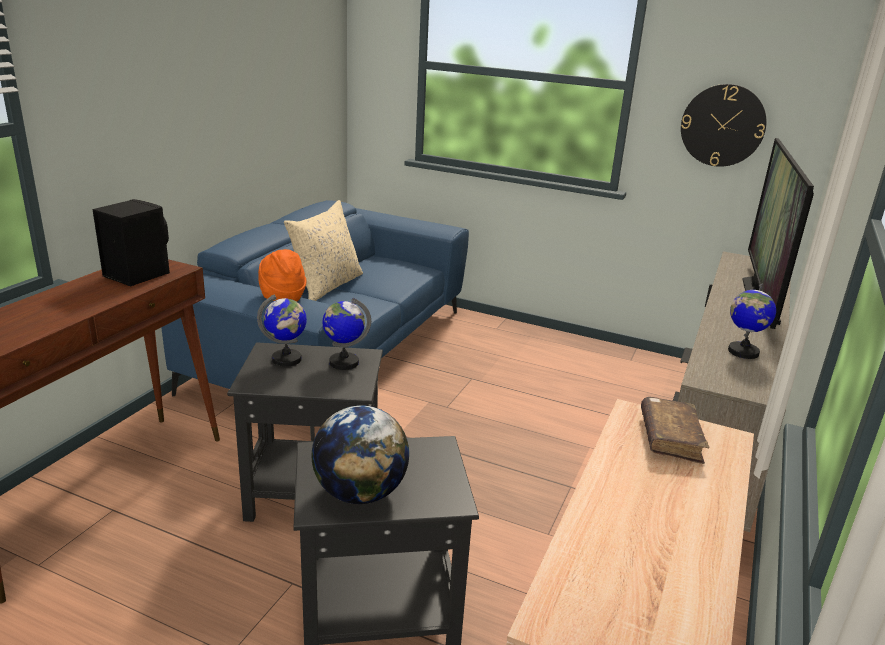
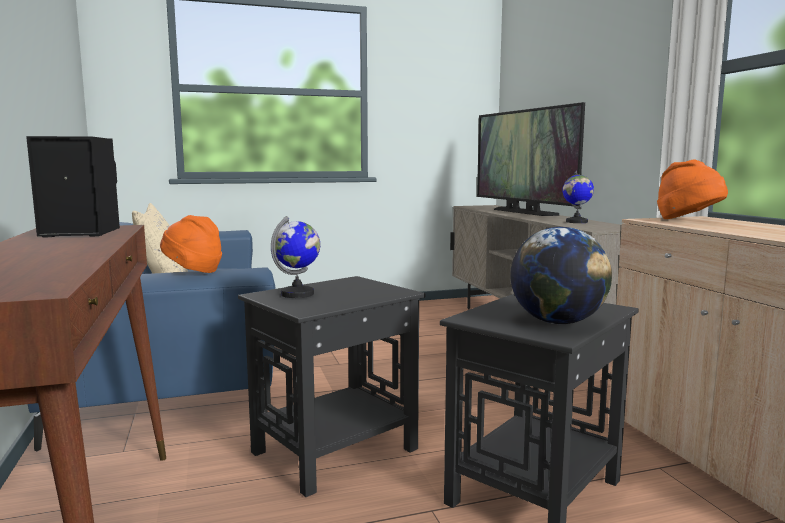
camera: 40 degrees left, 15 degrees down
globe [322,298,371,370] -> none
brown book [641,397,709,464] -> orange hat [657,159,728,219]
wall clock [681,84,767,167] -> none

